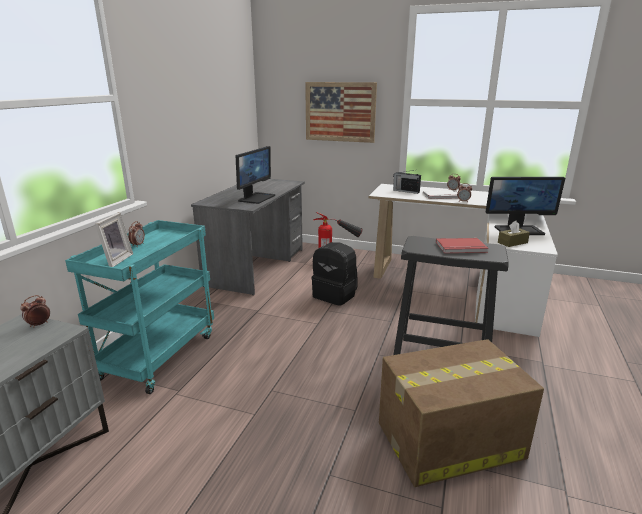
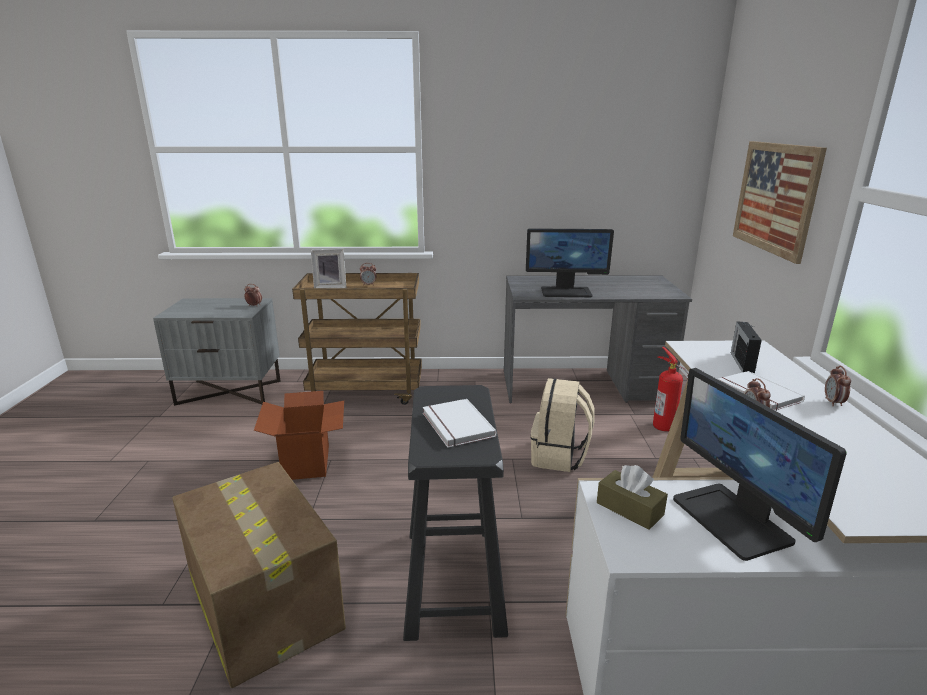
camera: 70 degrees right, 0 degrees up
turquoise cart [65,220,214,394] -> brown cart [292,273,422,405]
black backpack [312,242,358,306] -> beige backpack [531,378,595,472]
red book [436,238,489,253] -> white book [423,399,497,448]
none -> cardboard box [254,391,344,480]

